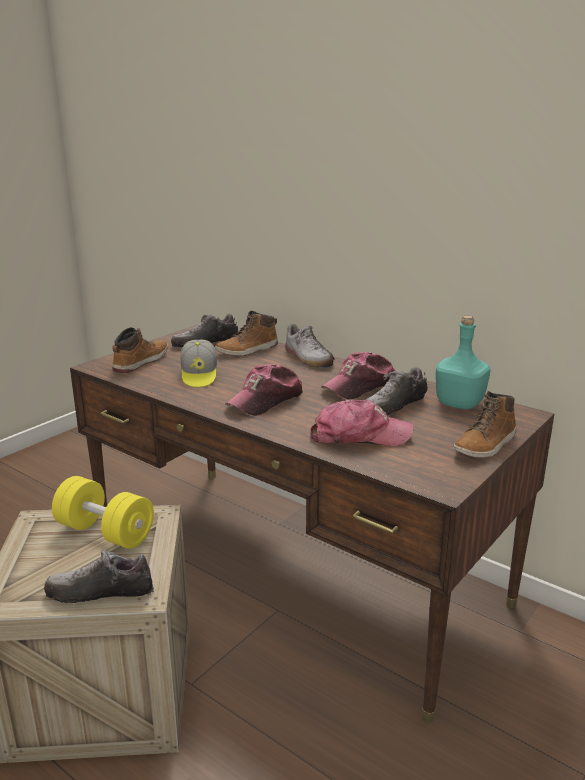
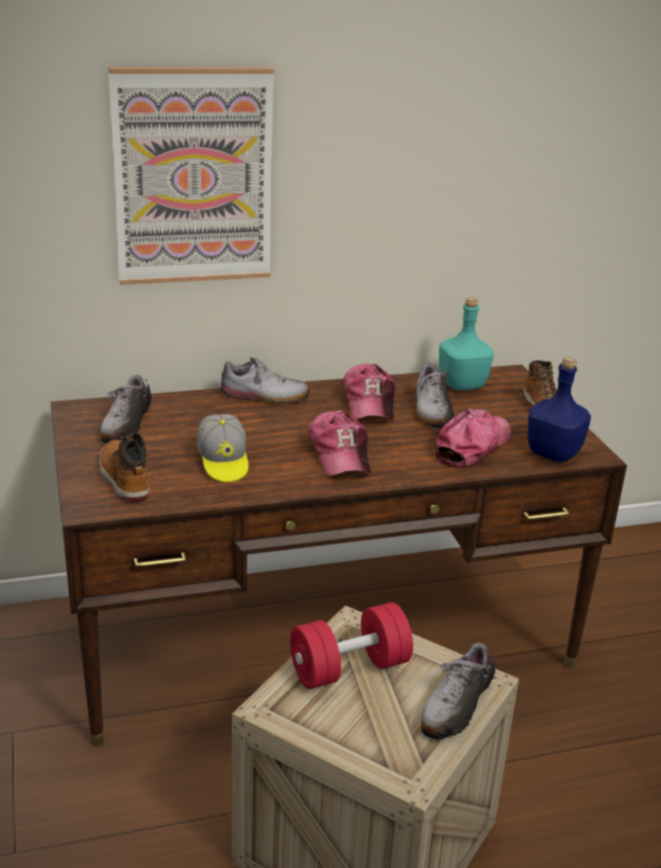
camera: 55 degrees left, 5 degrees up
yellow dumbbell [52,476,154,549] -> red dumbbell [290,602,413,689]
cap [180,339,217,388] -> cap turned 45 degrees clockwise [197,414,249,482]
boot [215,311,278,356] -> none
none -> picture [108,67,274,285]
none -> blue bottle [528,357,591,462]

